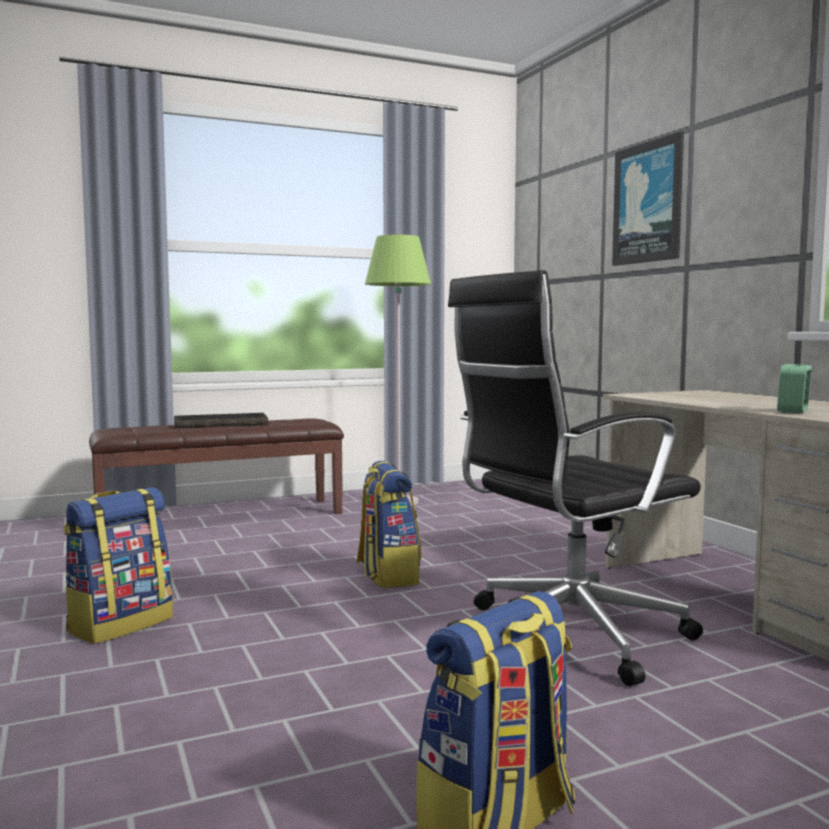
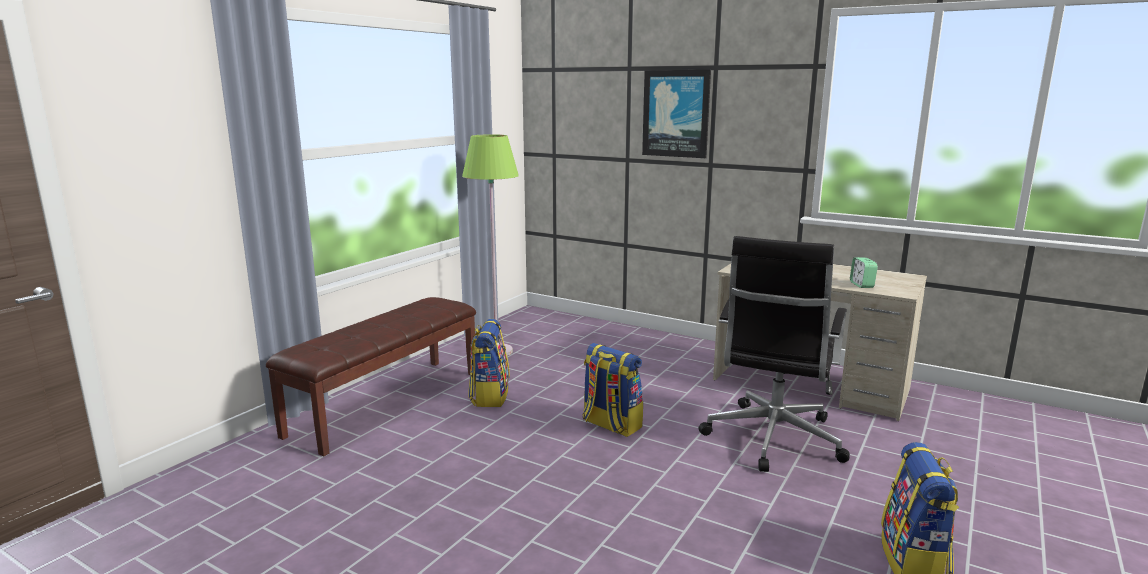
camera: 35 degrees left, 10 degrees up
backpack [63,487,173,644] -> backpack moved to [468,319,510,407]
keyboard [174,413,269,428] -> none

